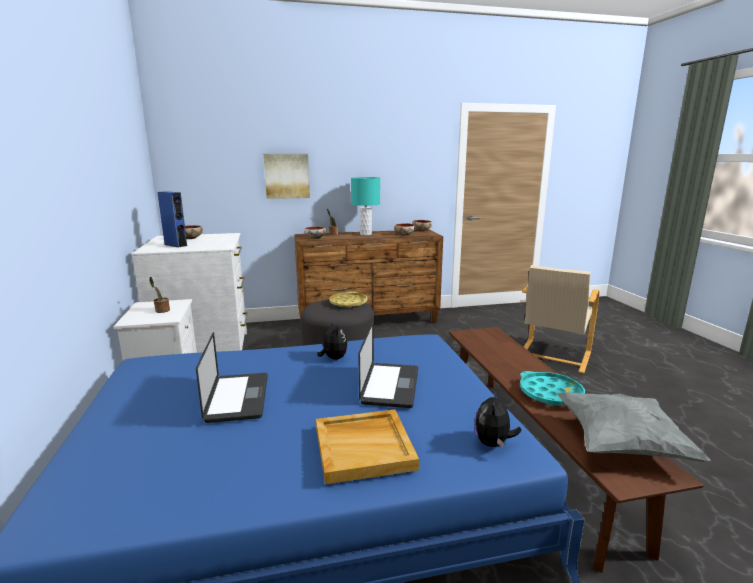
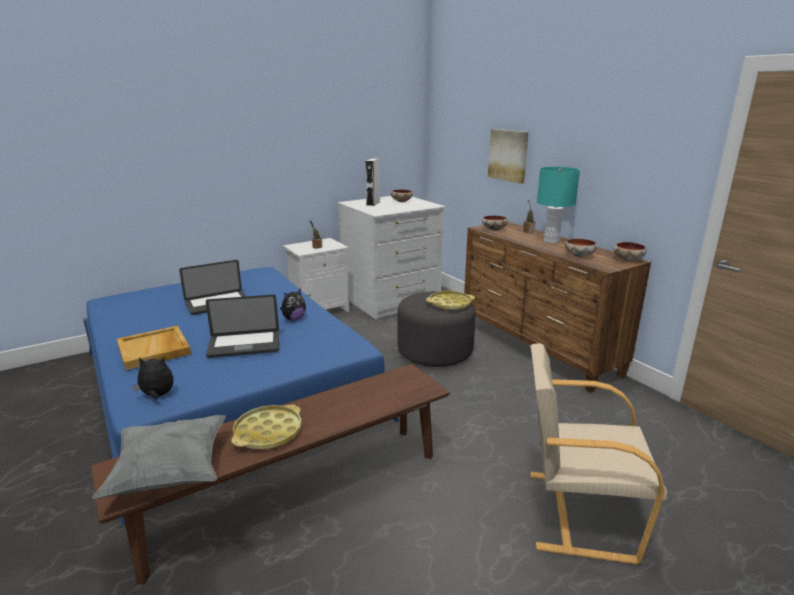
camera: 70 degrees right, 5 degrees up
blue speaker [157,191,187,248] -> white speaker [365,158,380,206]
turquoise tray [520,371,585,406] -> yellow tray [231,405,302,449]

